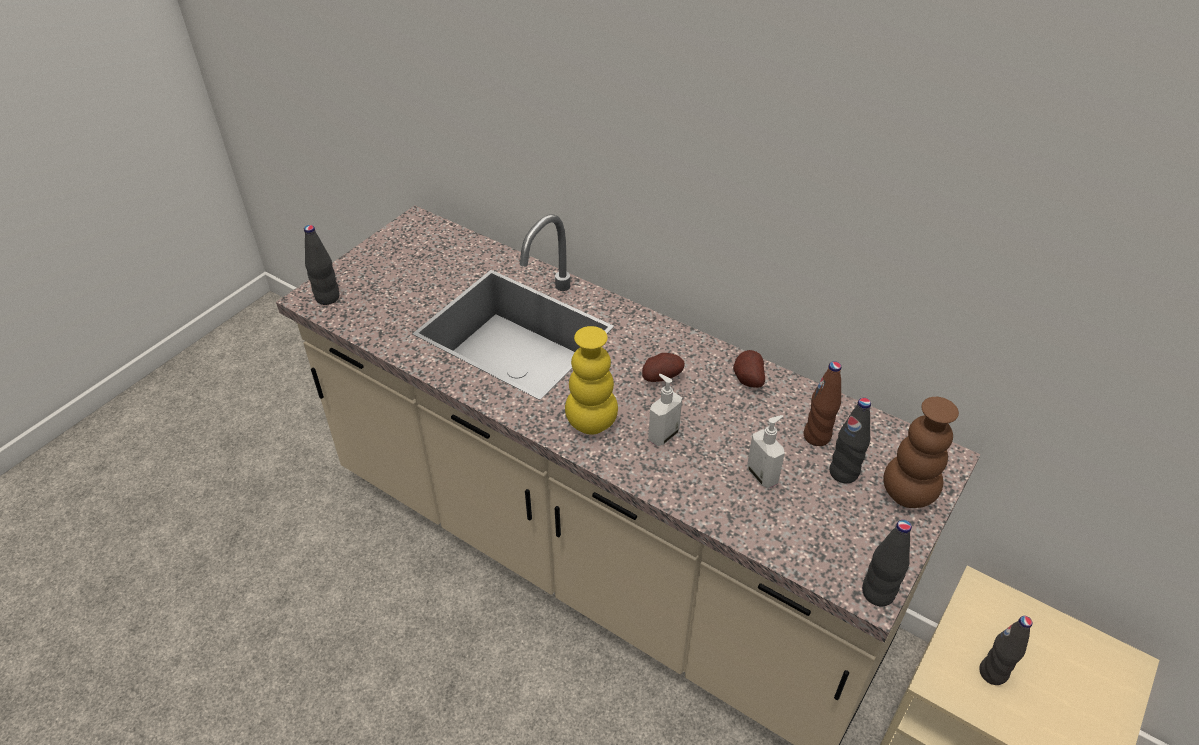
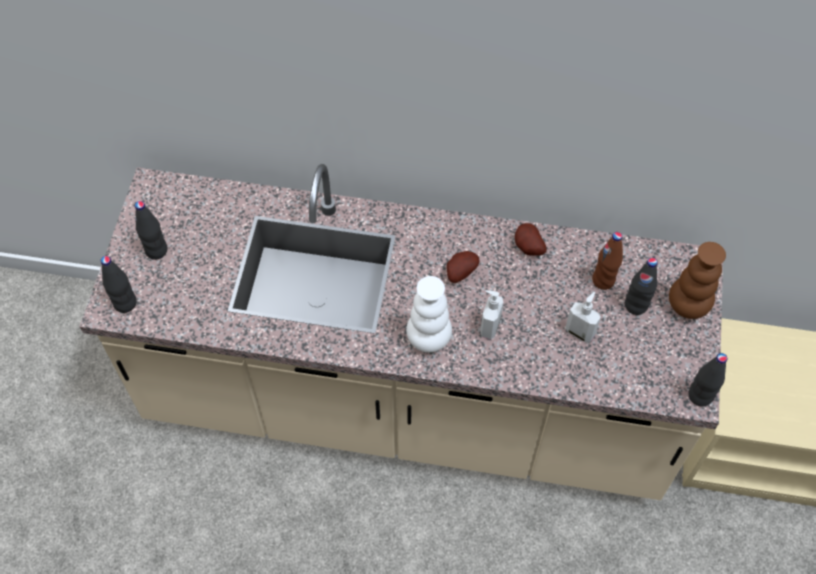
camera: 25 degrees left, 15 degrees up
yellow vase [565,326,618,435] -> white vase [406,276,452,352]
black bottle [980,616,1032,685] -> black bottle moved to [135,201,167,260]

